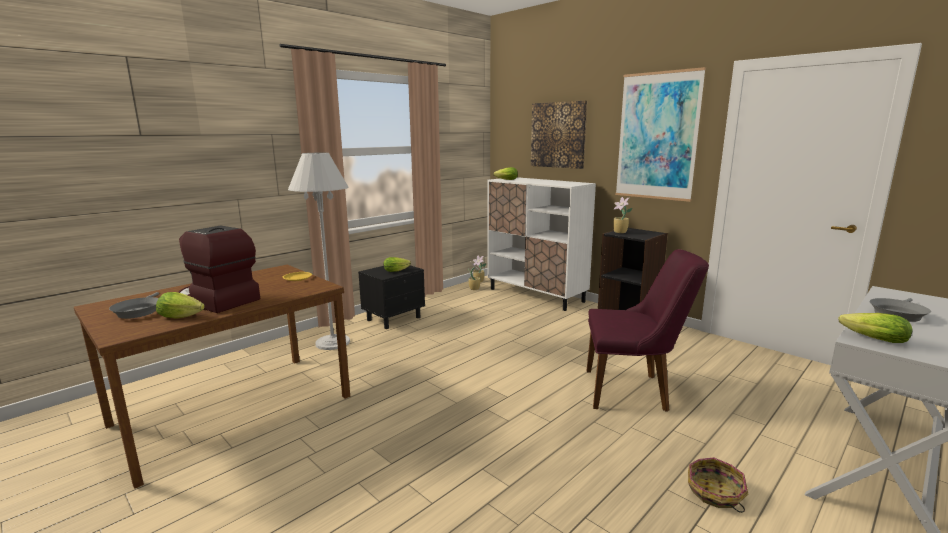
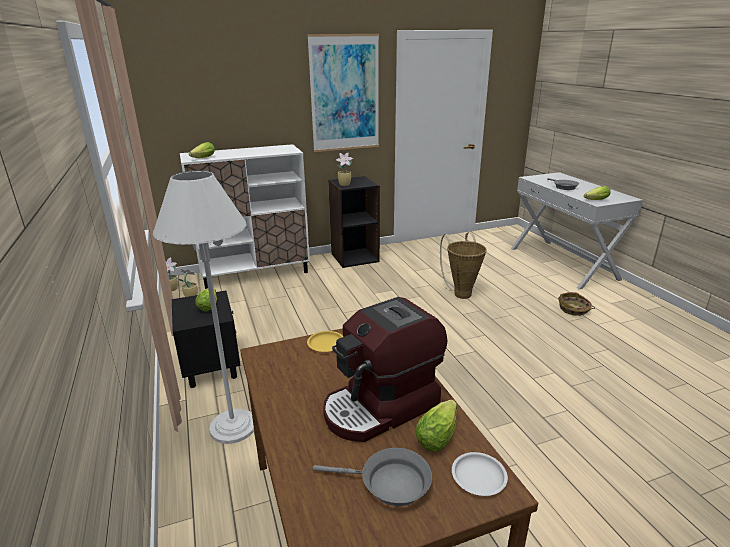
camera: 65 degrees left, 10 degrees up
picture [531,101,587,169] -> none
purple chair [587,249,709,412] -> basket [440,232,487,299]
none -> white plate [452,452,508,496]

